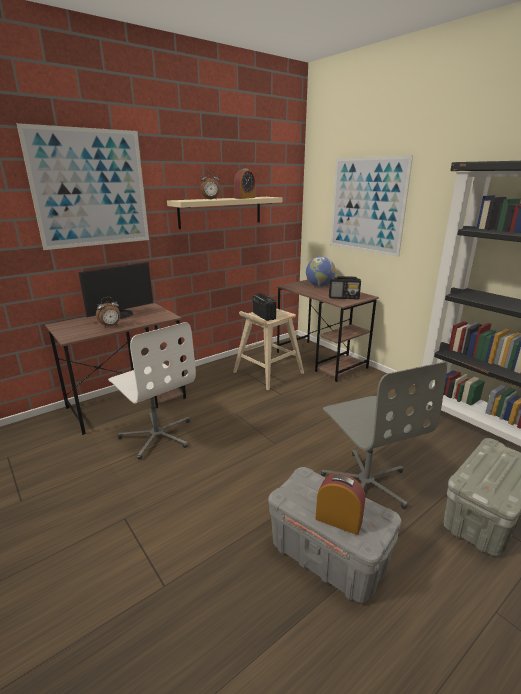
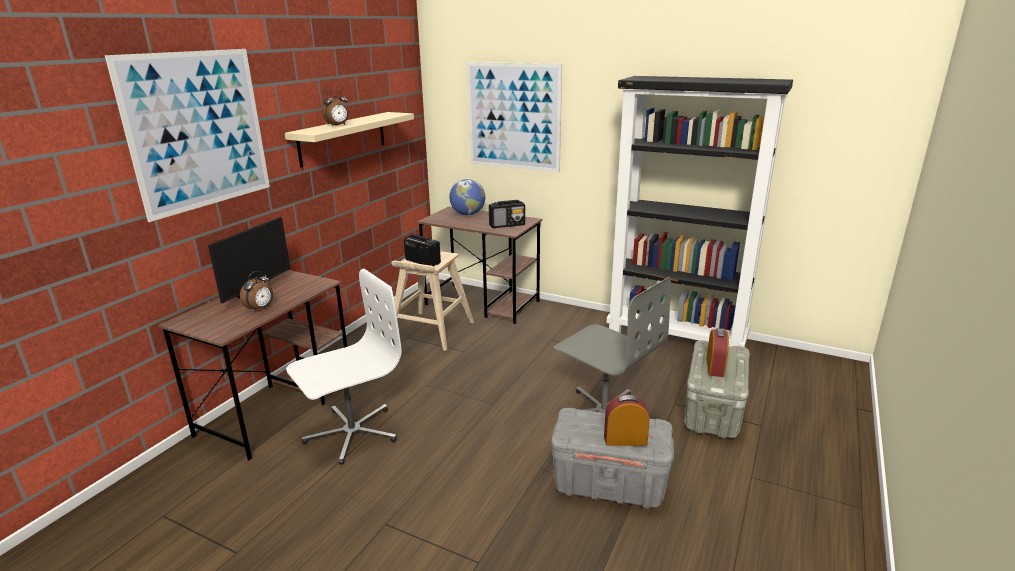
camera: 25 degrees left, 0 degrees up
white office chair [108,322,196,460] -> white office chair turned 60 degrees counterclockwise [286,269,401,465]
alarm clock [234,168,255,199] -> alarm clock moved to [706,328,729,377]

